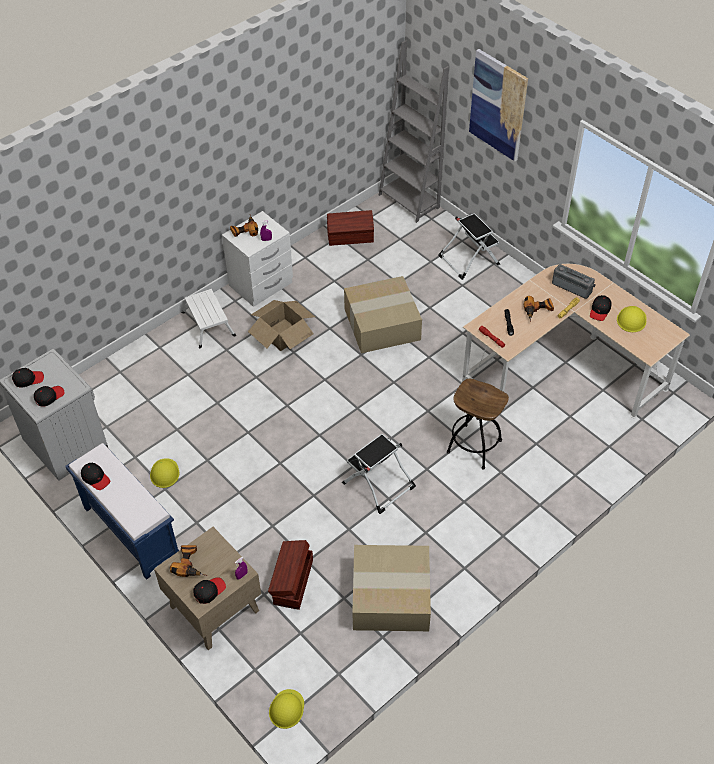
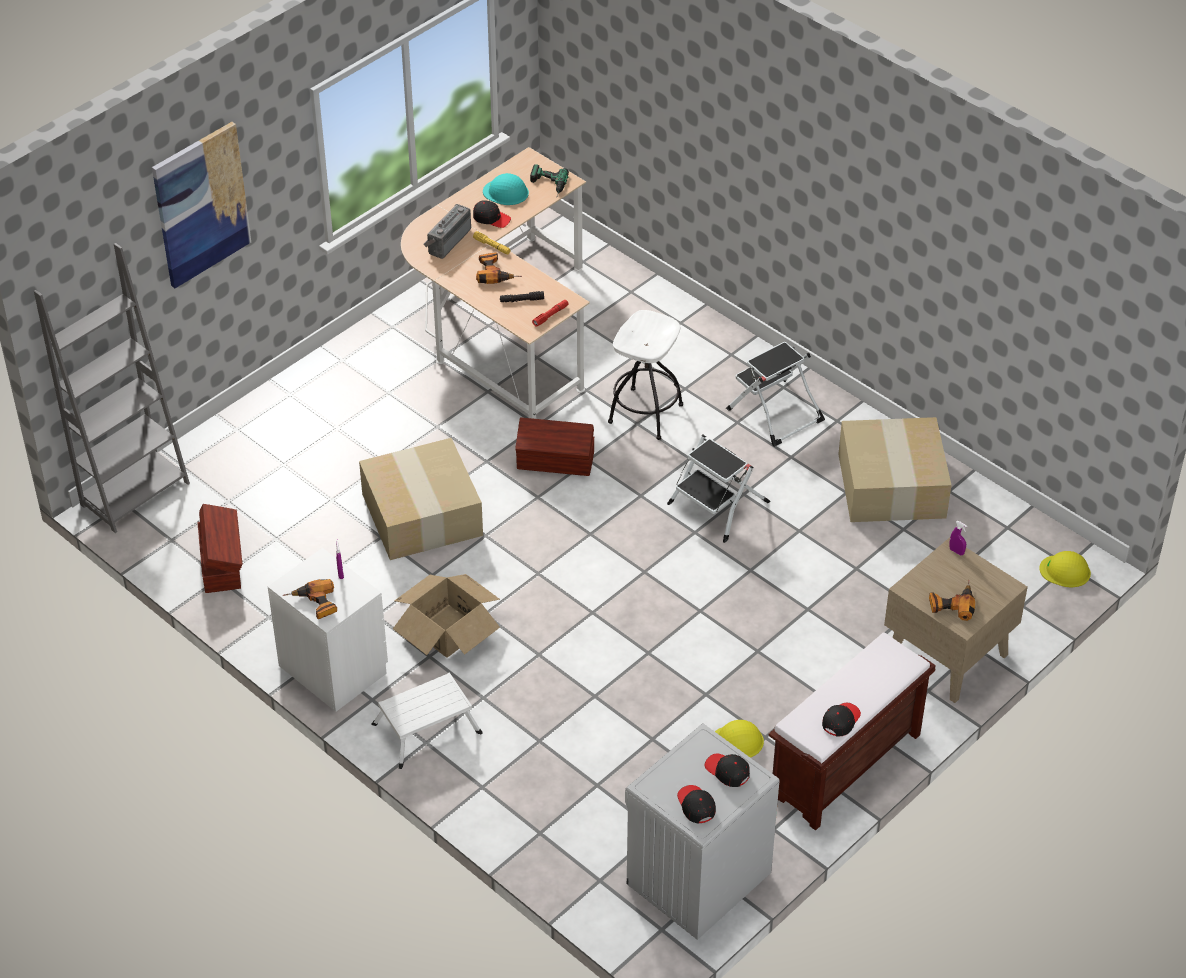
camera: 95 degrees left, 5 degrees down
blue bench [65,443,179,580] -> brown bench [768,632,936,831]
black cap [193,577,226,604] -> none
brown storage box [268,540,313,610] -> brown storage box moved to [515,417,594,476]
step ladder [438,214,500,280] -> step ladder moved to [726,342,825,447]
brown stool [447,379,509,470] -> white stool [608,310,683,440]
yellow hard hat [617,306,646,332] -> turquoise hard hat [483,173,529,205]
none -> power drill [530,164,569,196]

